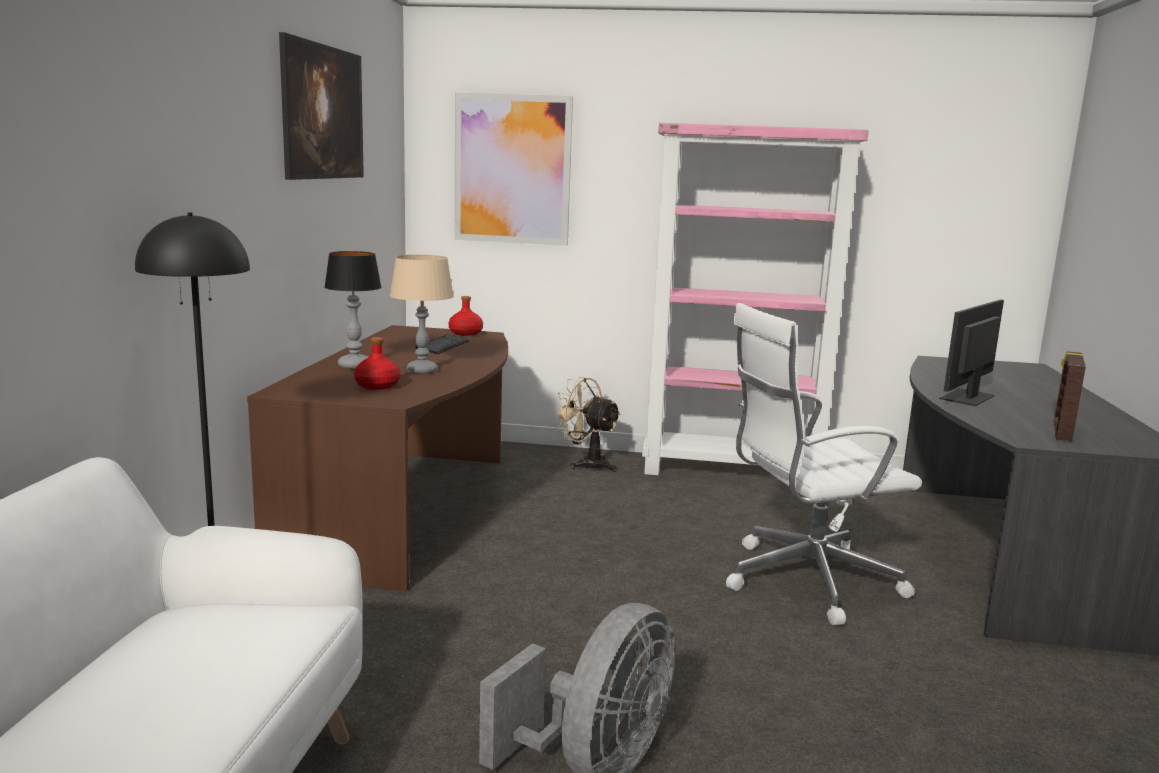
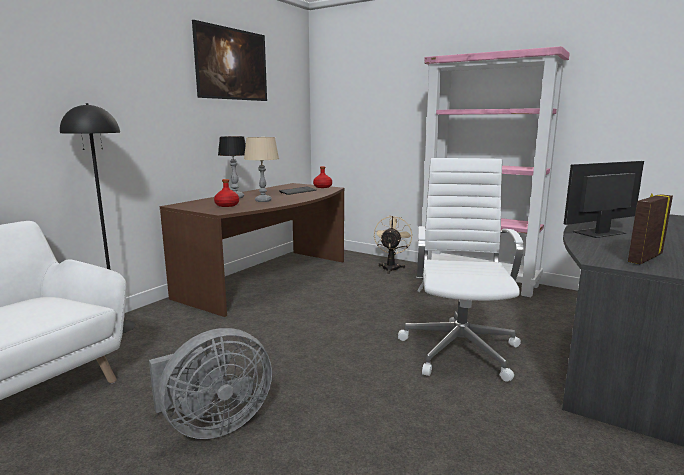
camera: 25 degrees right, 0 degrees up
picture [455,93,573,246] -> none
beige fan [553,377,621,472] -> beige fan turned 45 degrees clockwise [374,216,413,274]
white office chair [726,303,922,625] -> white office chair turned 90 degrees clockwise [398,158,523,382]

